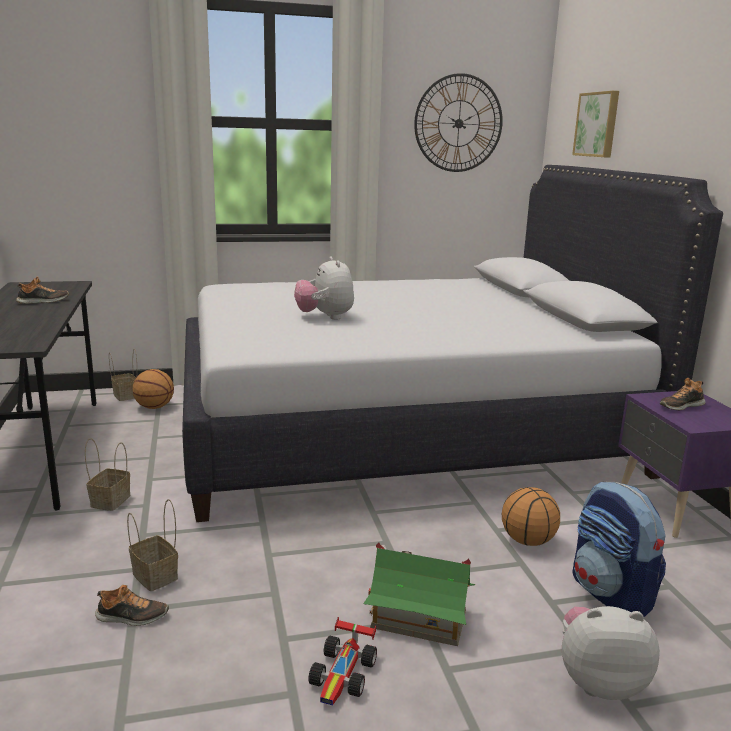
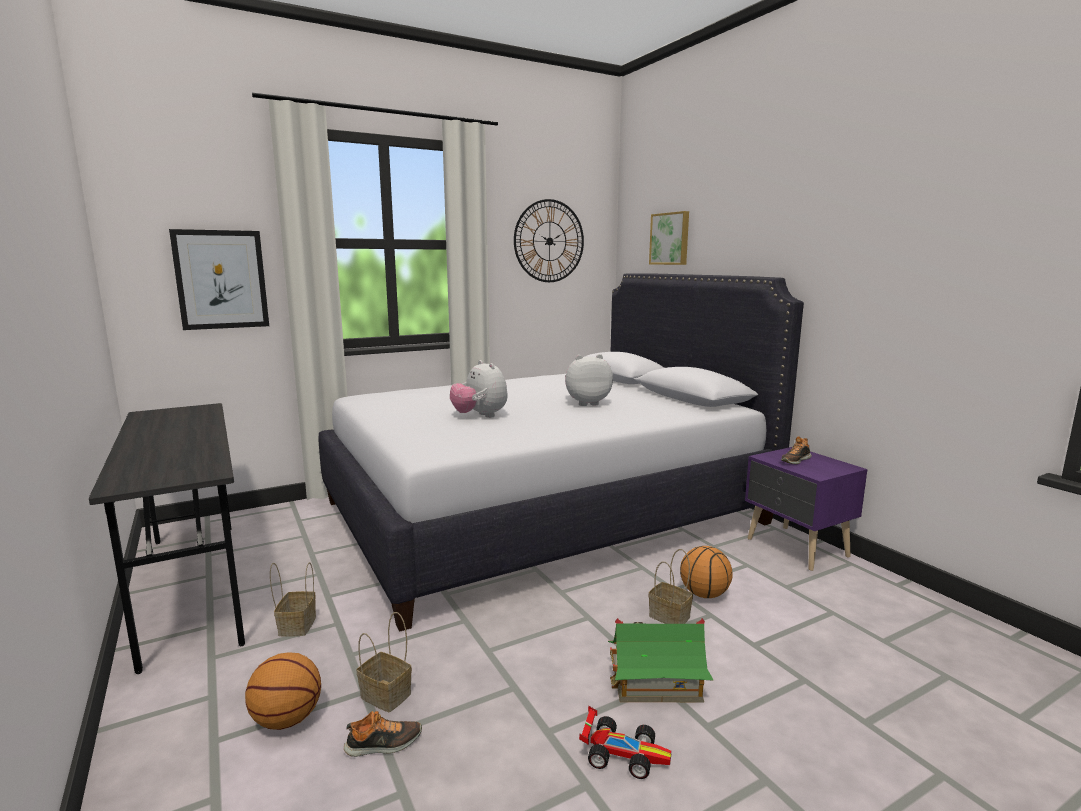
camera: 15 degrees left, 5 degrees down
shoe [16,277,69,304] -> none
basket [109,349,137,401] -> basket moved to [649,549,693,624]
basketball [132,369,174,409] -> basketball moved to [245,652,321,730]
toy car [308,617,377,706] -> toy car turned 75 degrees counterclockwise [579,706,672,779]
plush toy [562,606,660,700] -> plush toy moved to [565,354,613,406]
backpack [572,481,666,617] -> none
none -> picture [169,229,269,330]

